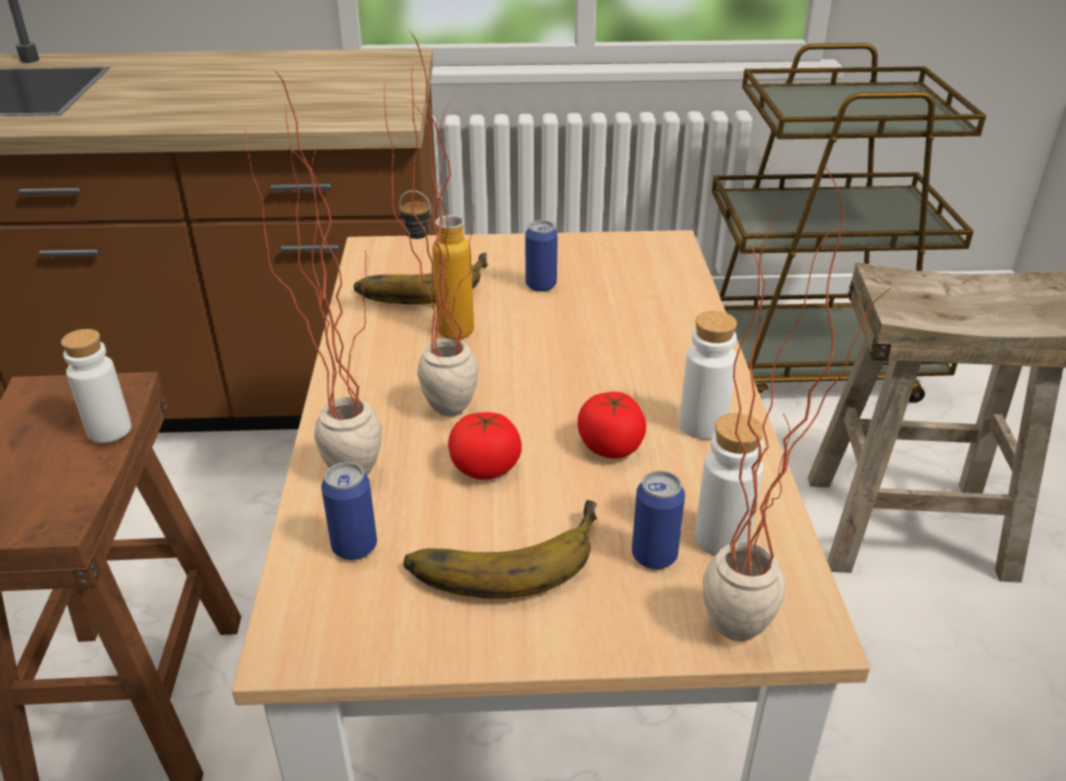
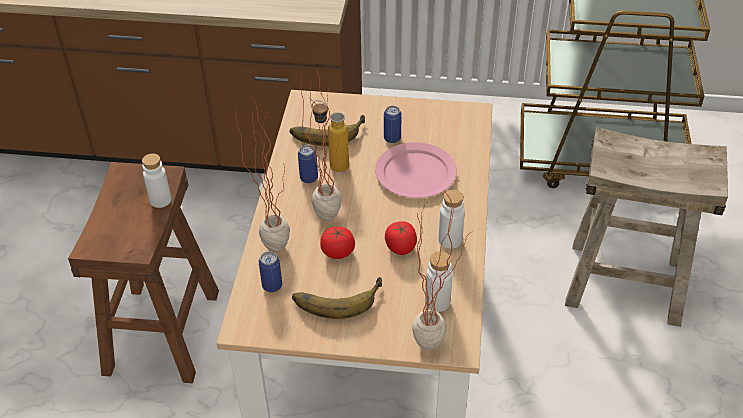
camera: 10 degrees right, 10 degrees up
can [632,471,685,570] -> can moved to [298,145,318,183]
none -> pink plate [375,142,457,198]

